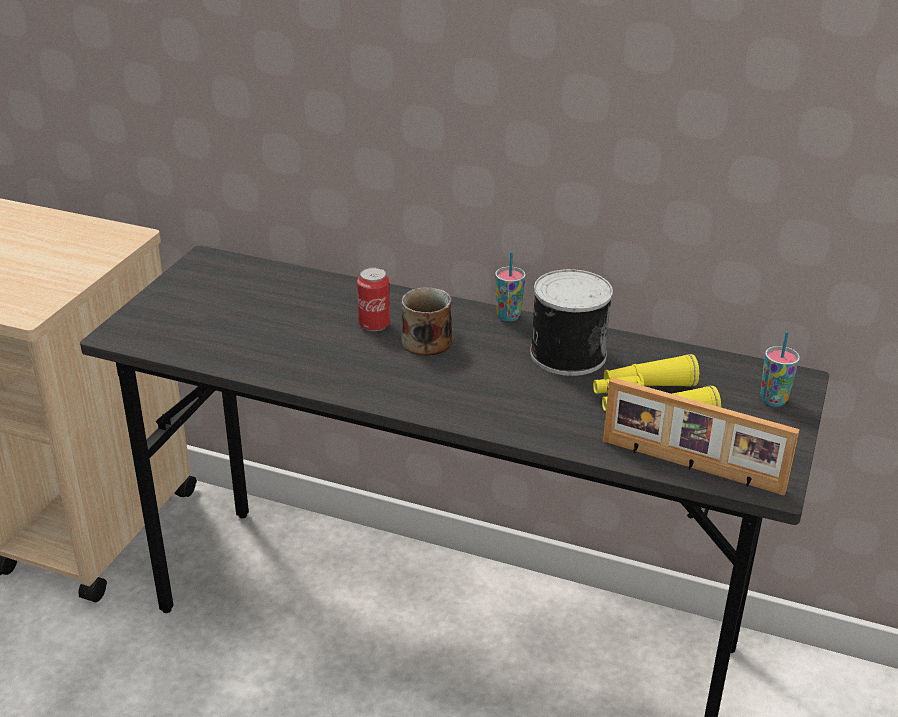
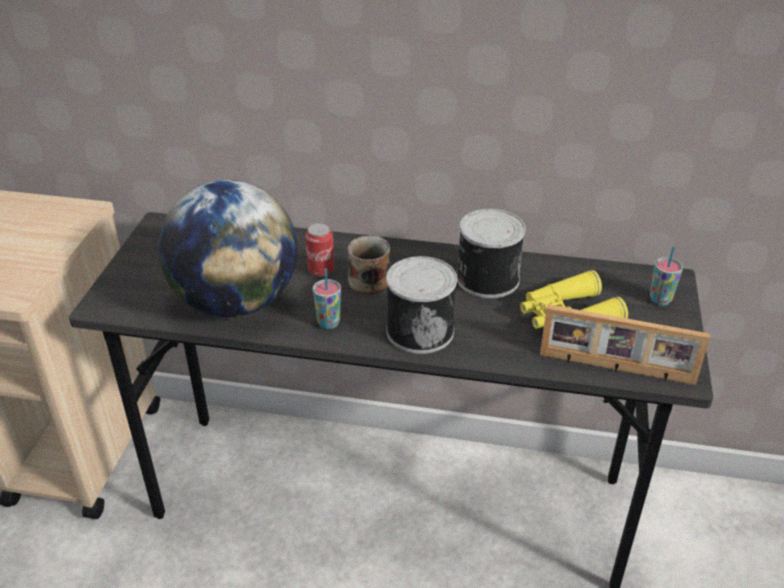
camera: 10 degrees left, 5 degrees up
cup [495,252,526,321] -> cup moved to [313,269,341,329]
none -> globe [158,180,297,317]
none -> can [386,256,457,354]

